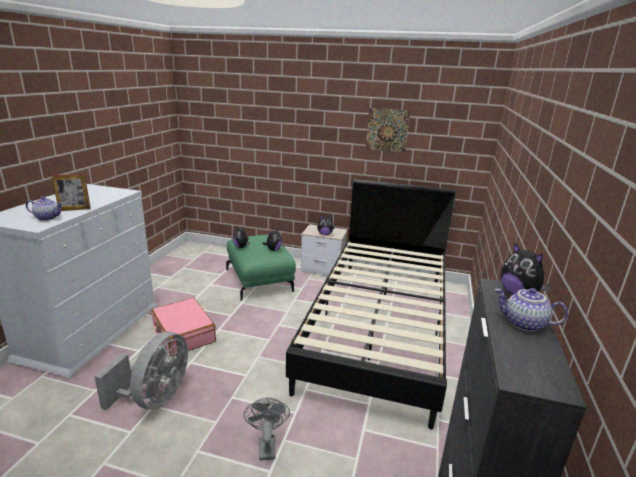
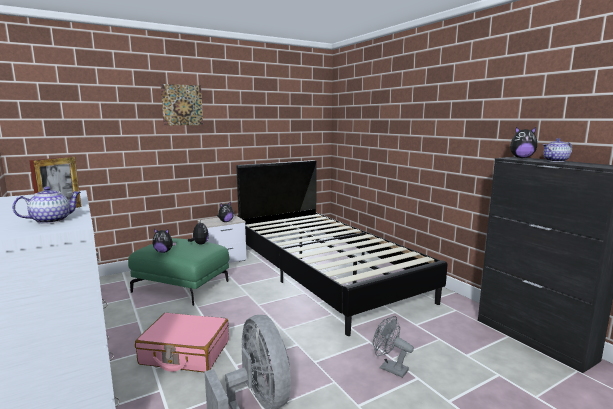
camera: 45 degrees left, 10 degrees down
picture [366,108,410,152] -> picture moved to [160,84,203,125]

